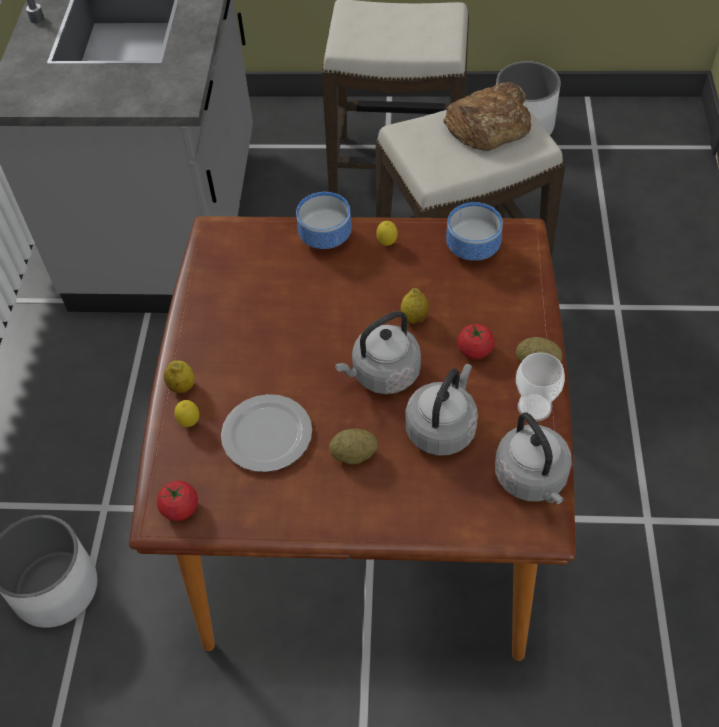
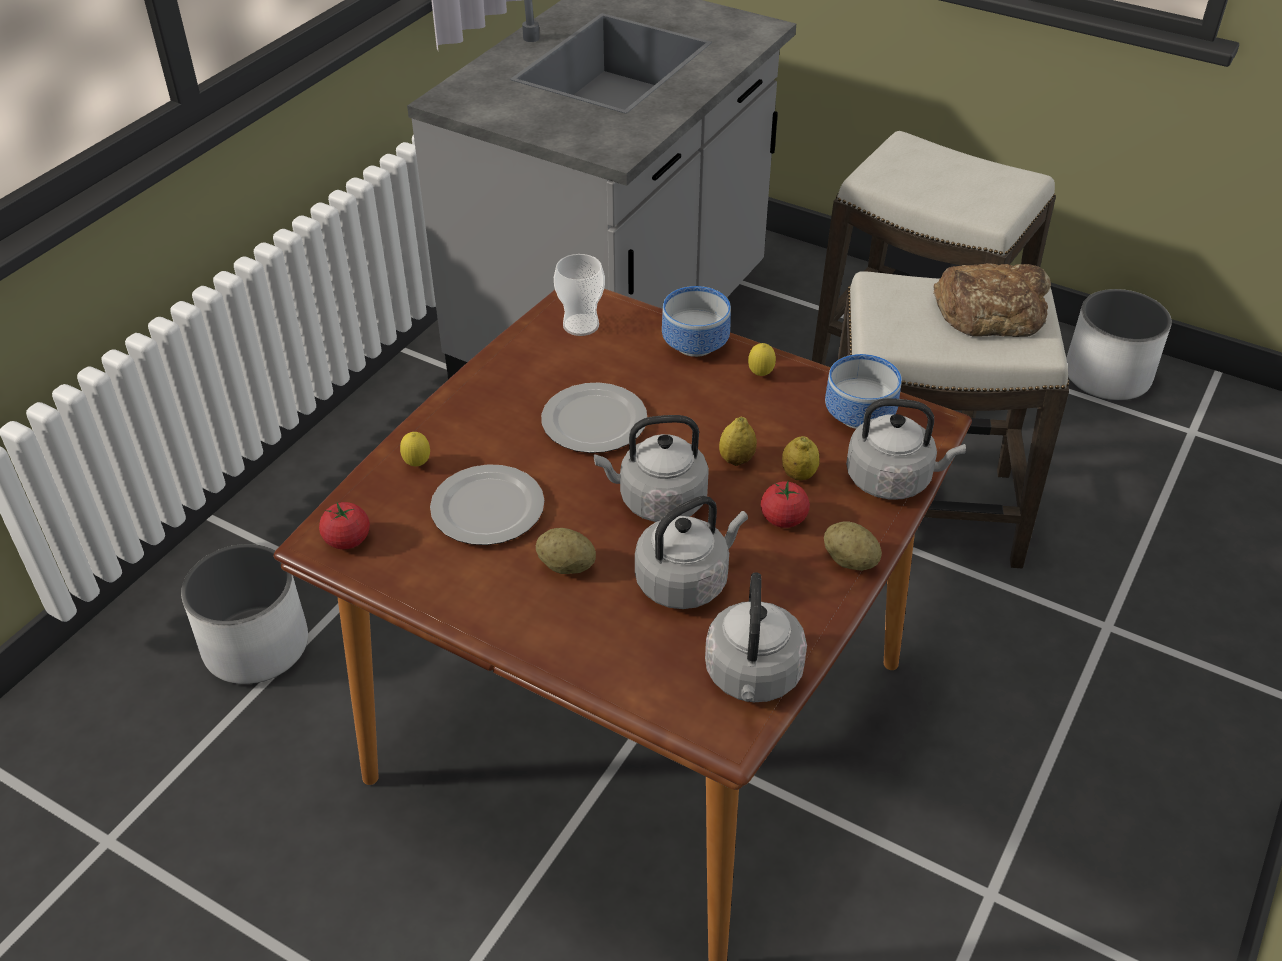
camera: 25 degrees right, 10 degrees down
lemon [164,360,195,393] -> lemon moved to [782,436,819,480]
cup [516,352,565,422] -> cup moved to [554,254,605,336]
none -> plate [541,382,647,453]
none -> grey kettle [846,398,966,500]

